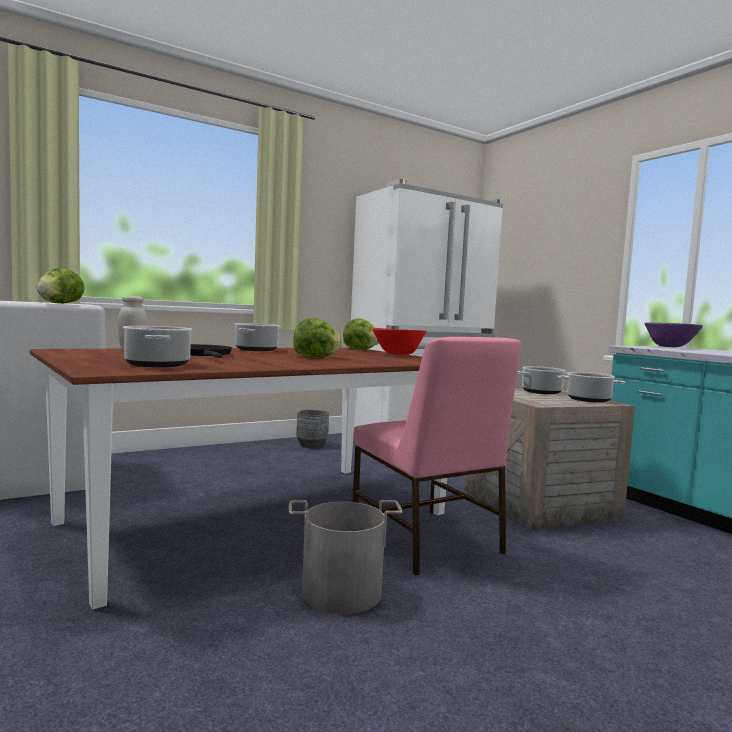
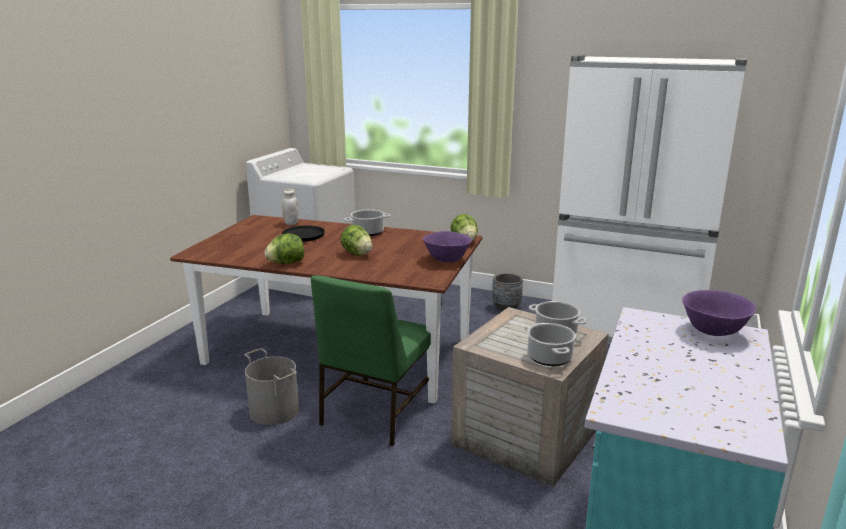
camera: 55 degrees right, 15 degrees up
lettuce [37,268,85,304] -> lettuce moved to [265,233,304,264]
cooking pot [123,326,192,367] -> none
pink chair [353,337,521,575] -> green chair [311,275,431,446]
red bowl [372,328,427,355] -> purple bowl [423,231,472,263]

